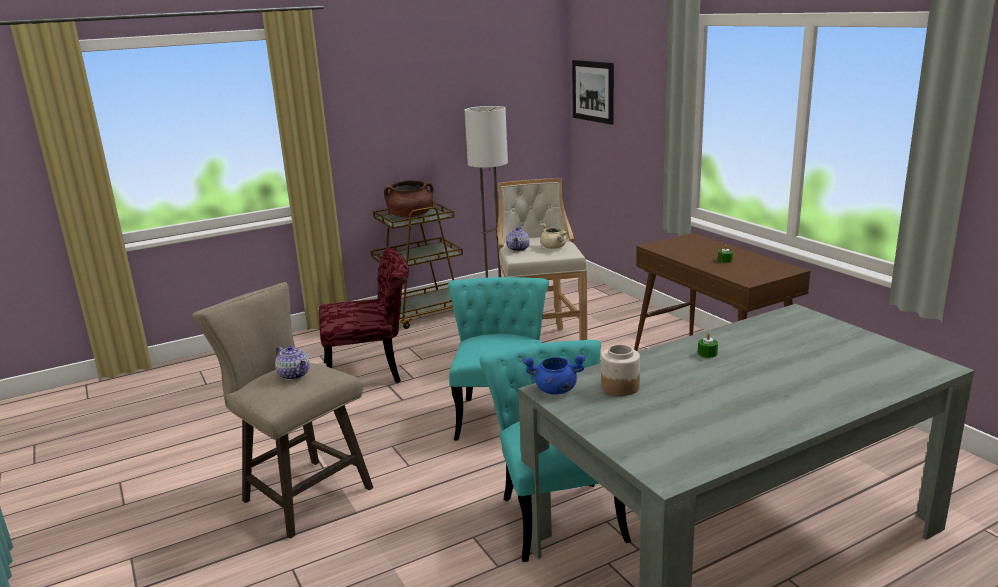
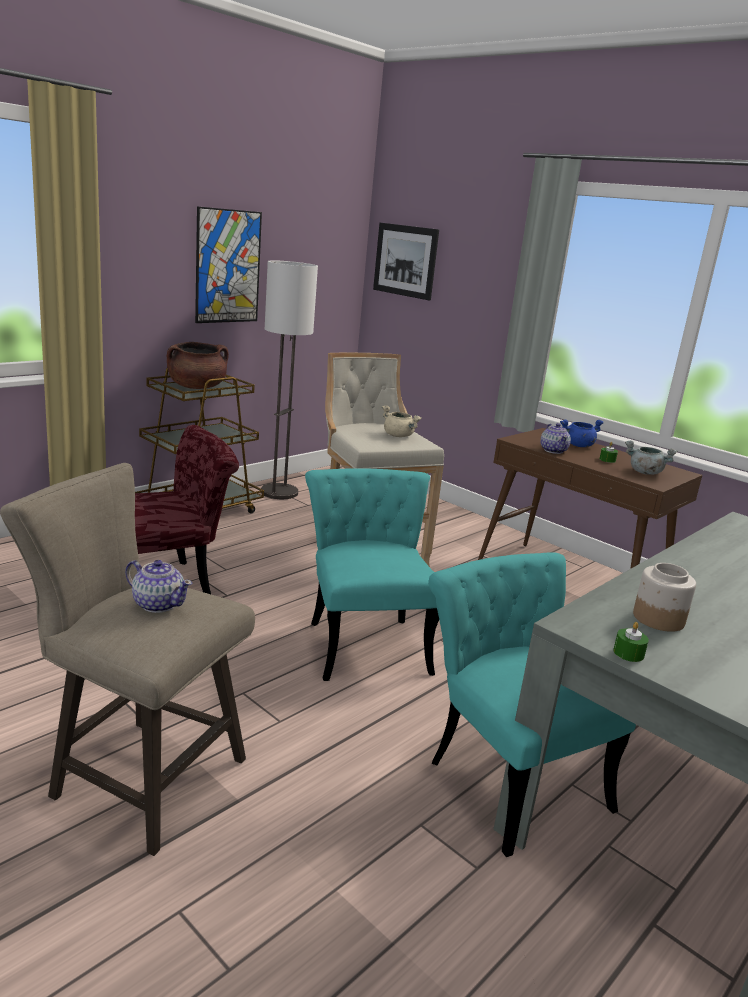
camera: 20 degrees left, 0 degrees up
teapot [506,227,530,252] -> teapot moved to [540,423,571,454]
blue cooking pot [523,355,586,395] -> blue cooking pot moved to [560,420,604,447]
green candle [698,333,718,358] -> green candle moved to [613,622,649,662]
none -> picture [195,206,262,323]
none -> grey cooking pot [625,440,677,475]

